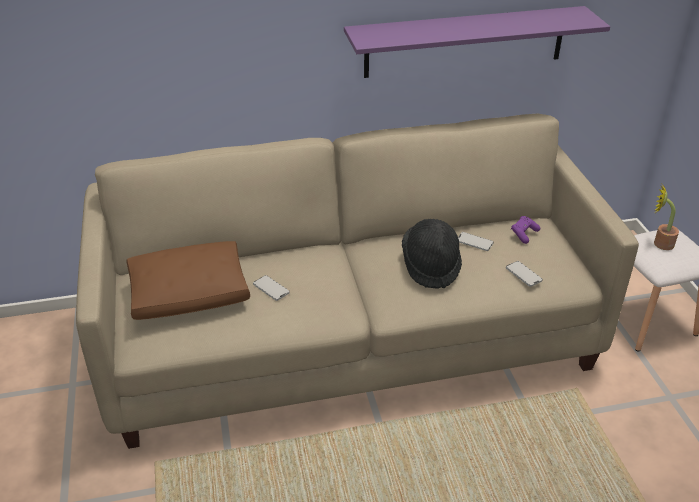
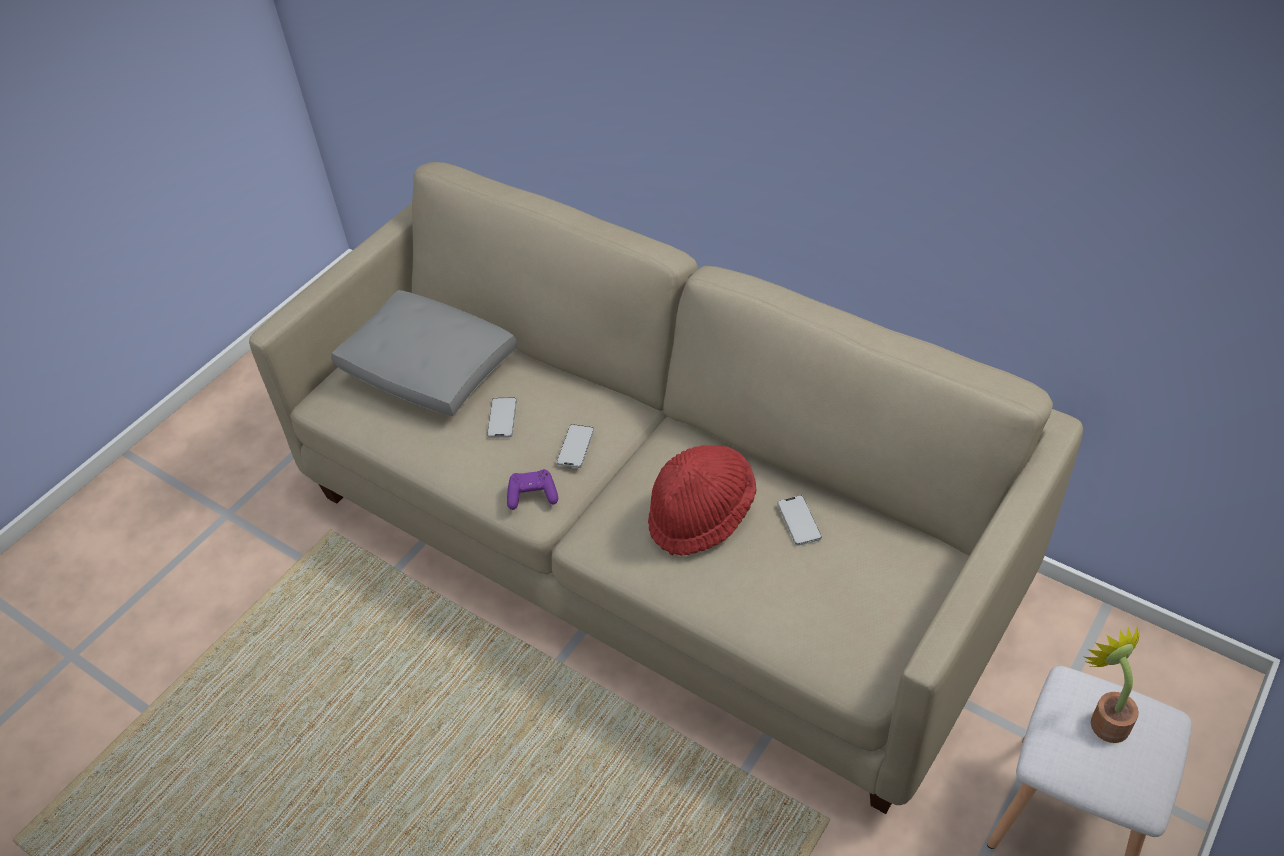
camera: 50 degrees right, 10 degrees up
brown pillow [126,241,250,320] -> grey pillow [331,290,517,416]
purple shelf [344,6,610,78] -> none
black hat [402,219,462,288] -> red hat [648,445,756,556]
phone [506,261,543,287] -> phone moved to [557,424,594,468]
purple game controller [511,216,540,244] -> purple game controller moved to [507,469,558,510]

